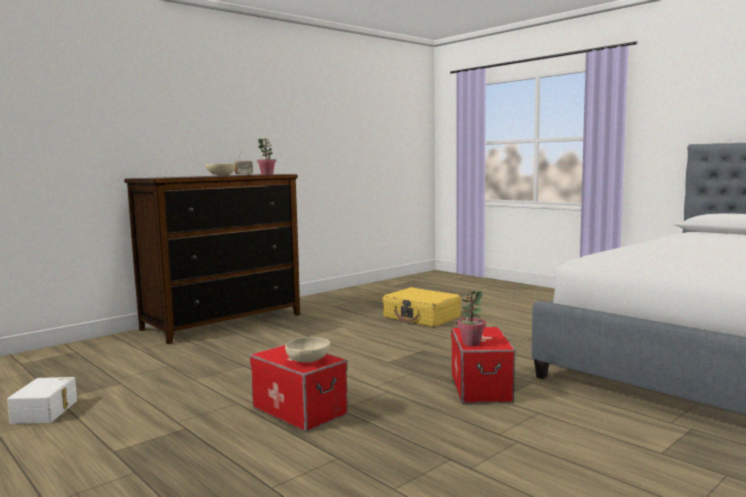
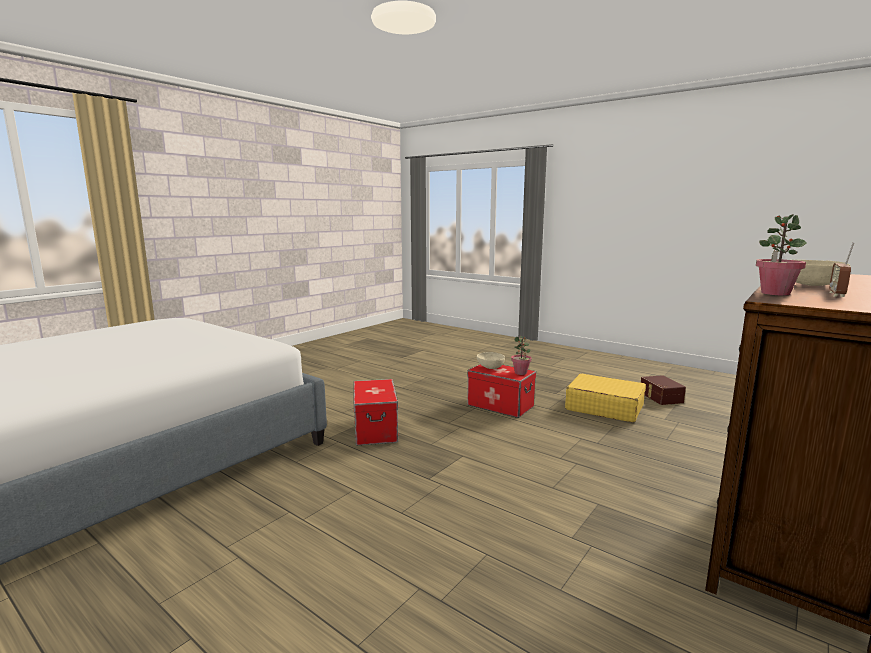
camera: 170 degrees right, 5 degrees up
white storage box [7,377,77,424] -> brown storage box [641,375,686,405]
yellow suitcase [382,287,461,327] -> yellow suitcase moved to [565,374,646,422]
potted plant [457,290,486,346] -> potted plant moved to [511,336,532,375]

